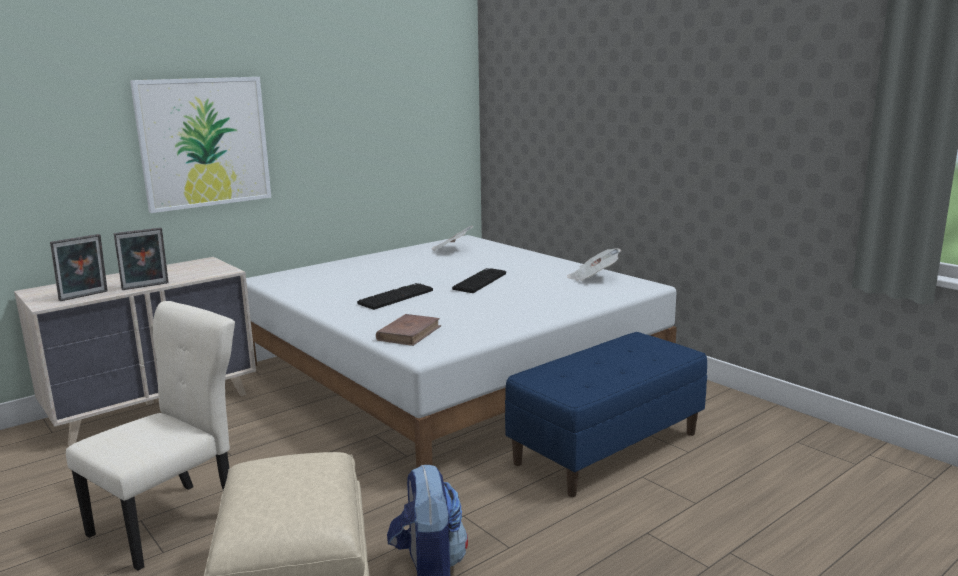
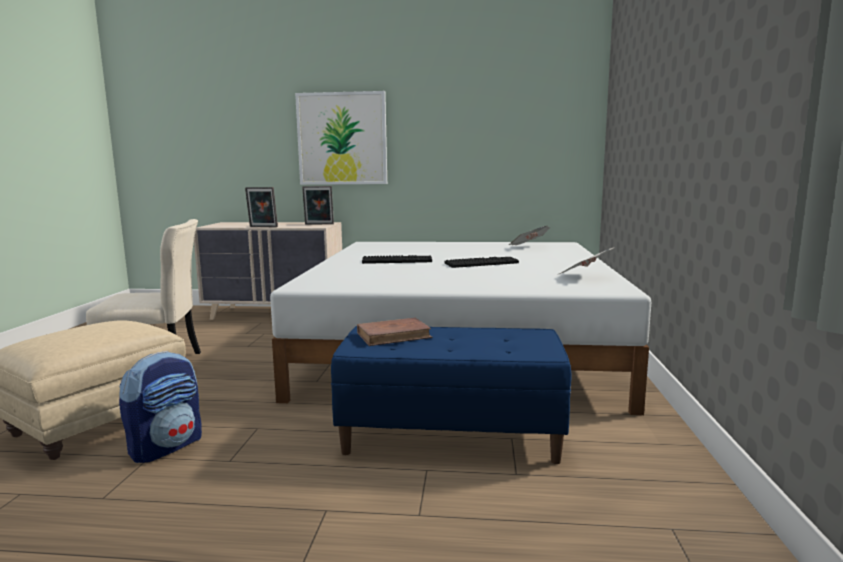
camera: 45 degrees right, 5 degrees down
picture frame [50,234,108,301] -> picture frame moved to [302,186,334,225]
brown book [376,314,441,346] -> brown book moved to [357,318,433,346]

